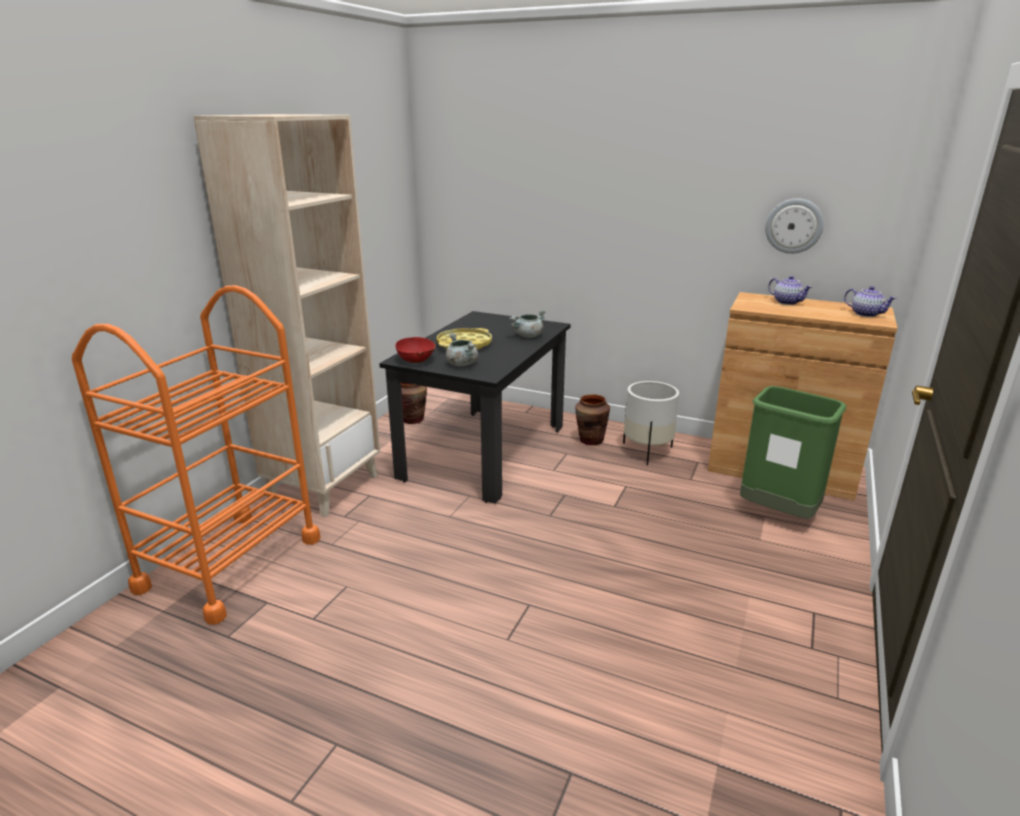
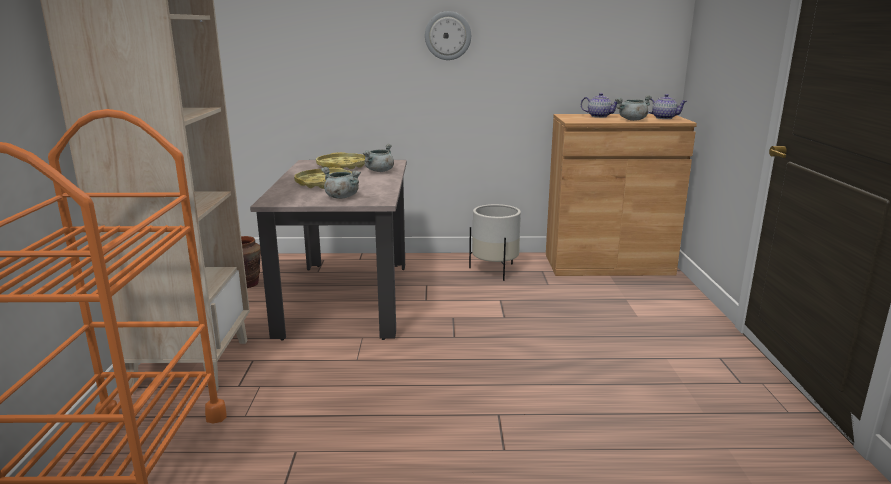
camera: 25 degrees left, 5 degrees down
black dining table [379,311,571,504] -> beige dining table [250,160,407,341]
red bowl [395,337,436,363] -> none
brown vase [575,394,610,445] -> none
green trash can [740,386,847,519] -> none
wall clock [765,198,824,254] -> wall clock moved to [425,11,471,60]
none -> yellow tray [316,152,365,169]
none -> grey cooking pot [615,95,652,121]

